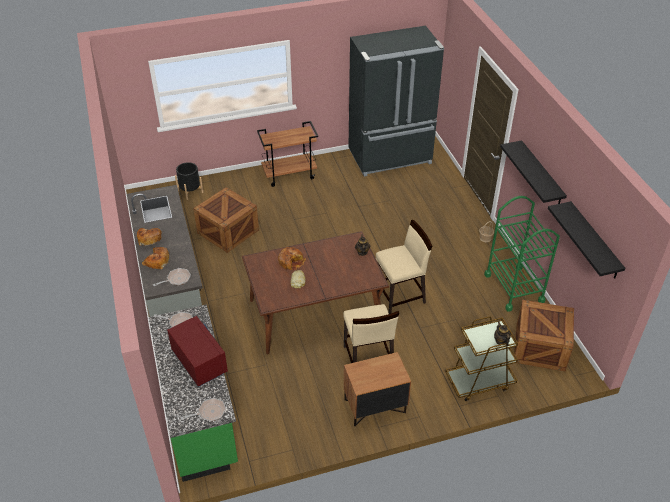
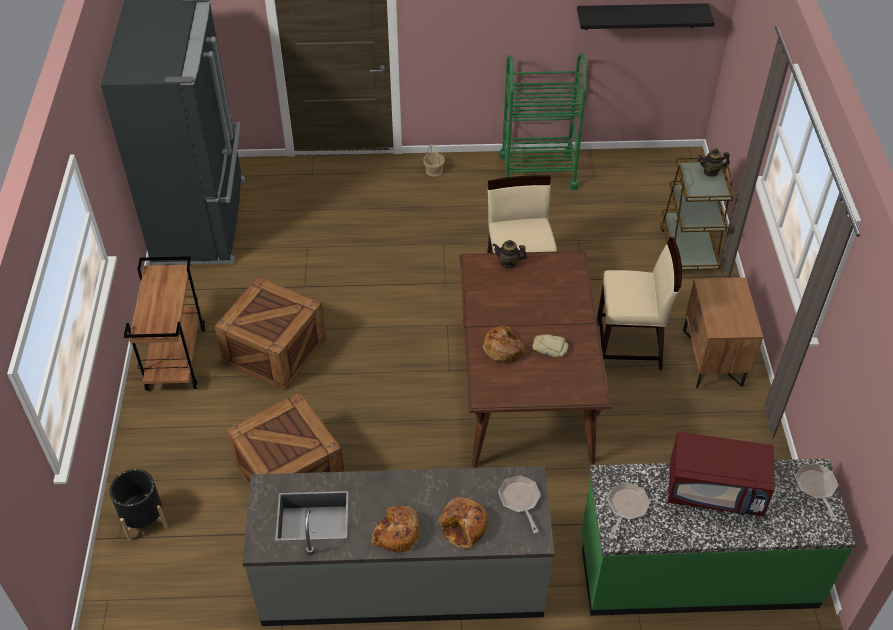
camera: 75 degrees left, 5 degrees up
red microwave [167,316,228,387] -> red microwave turned 150 degrees counterclockwise [668,432,774,516]
black shelf [500,140,567,204] -> none
crate [514,300,574,372] -> crate moved to [214,277,326,391]

